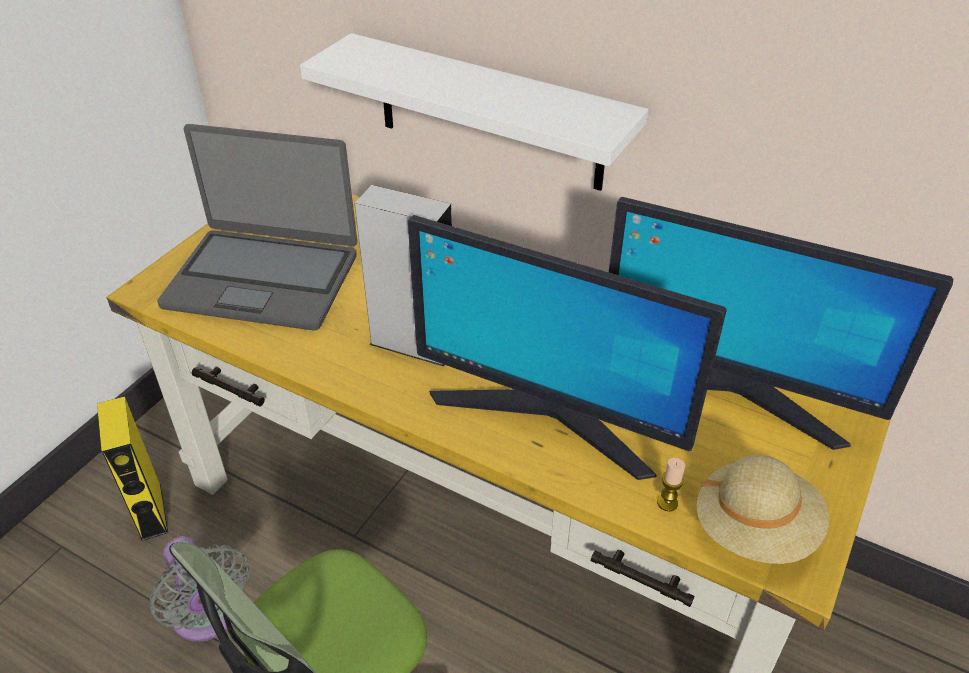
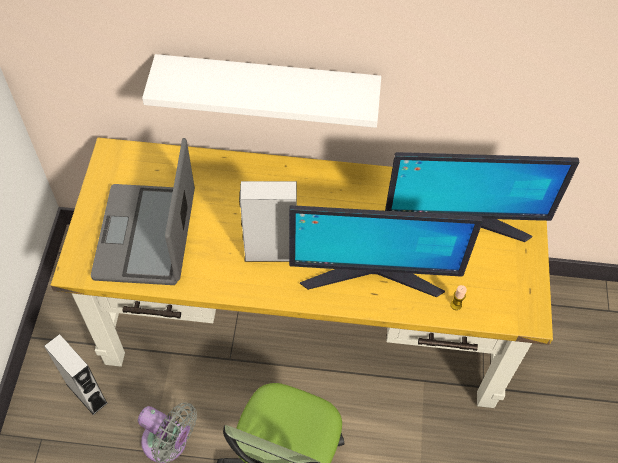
camera: 25 degrees left, 15 degrees up
yellow speaker [97,396,168,541] -> grey speaker [44,334,108,415]
laptop [157,124,357,330] -> laptop turned 105 degrees clockwise [91,138,195,285]
beige hat [697,455,829,564] -> none

